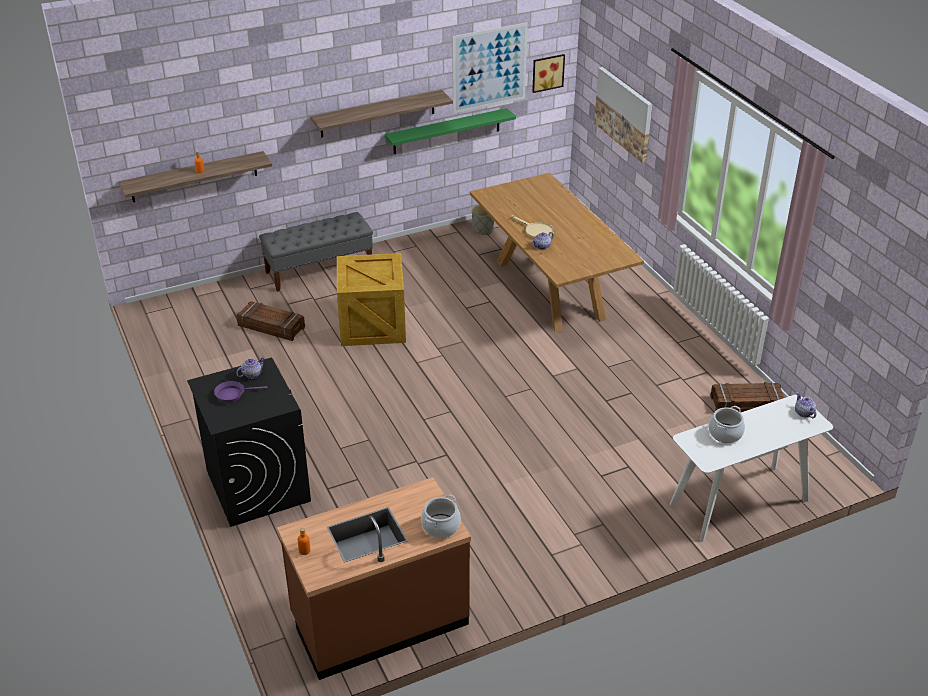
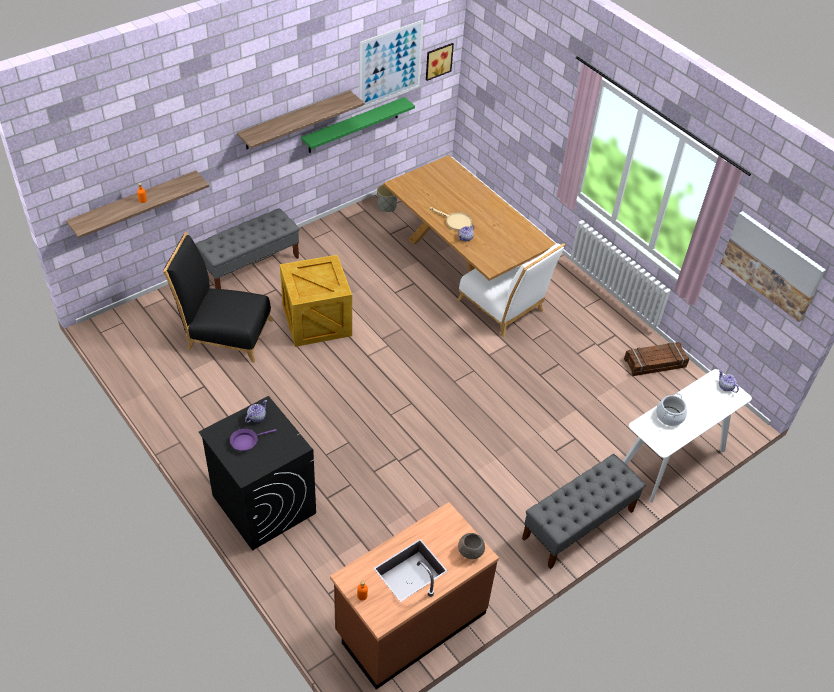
camera: 15 degrees left, 10 degrees up
crate [236,301,305,341] -> black chair [163,232,273,363]
cooking pot [421,494,461,538] -> grey bowl [458,533,485,559]
picture [594,67,652,163] -> picture moved to [721,211,826,322]
none -> white chair [457,243,565,337]
none -> grey bench [522,454,646,569]

